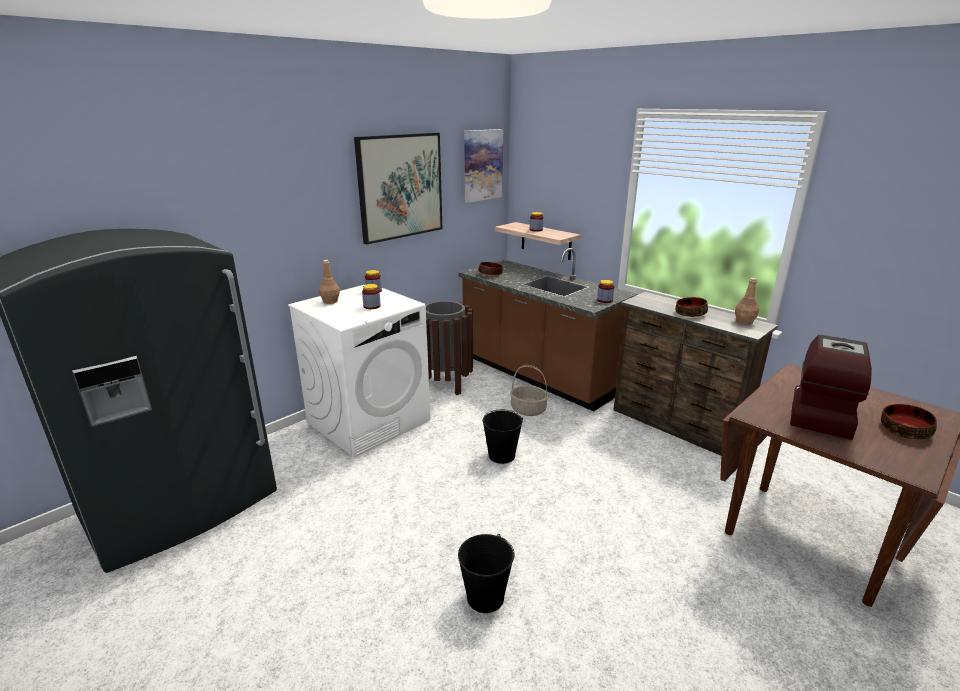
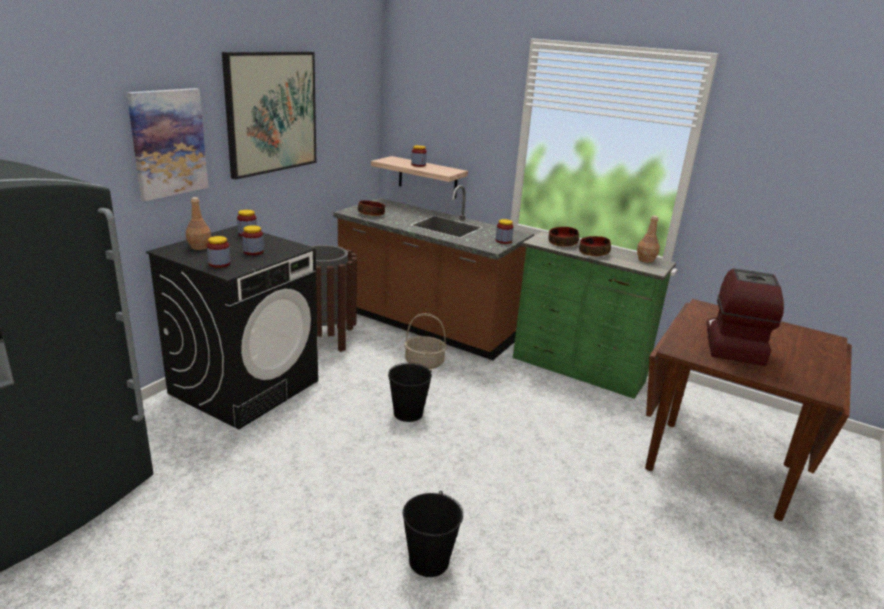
camera: 15 degrees left, 0 degrees up
white washing machine [288,285,431,458] -> black washing machine [146,225,318,429]
picture [464,129,503,203] -> picture moved to [127,88,208,201]
brown dresser [613,292,778,456] -> green dresser [513,232,676,399]
bowl [881,404,937,440] -> bowl moved to [549,227,579,247]
none -> jar [207,236,231,268]

